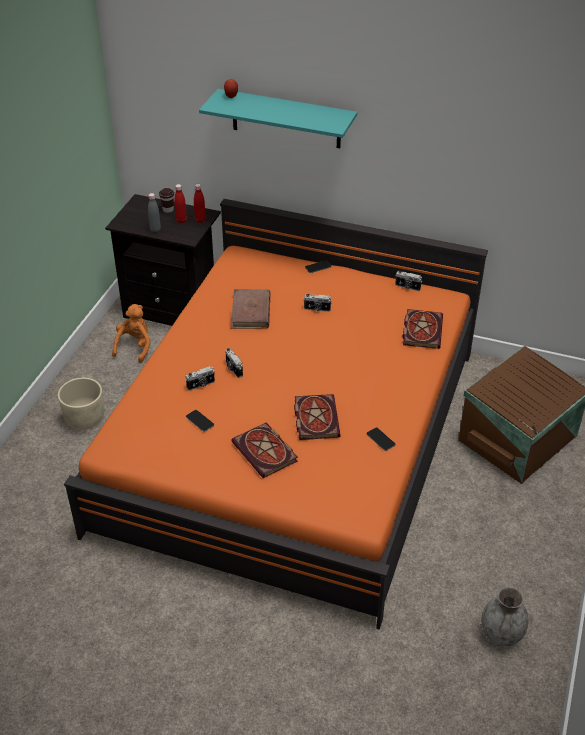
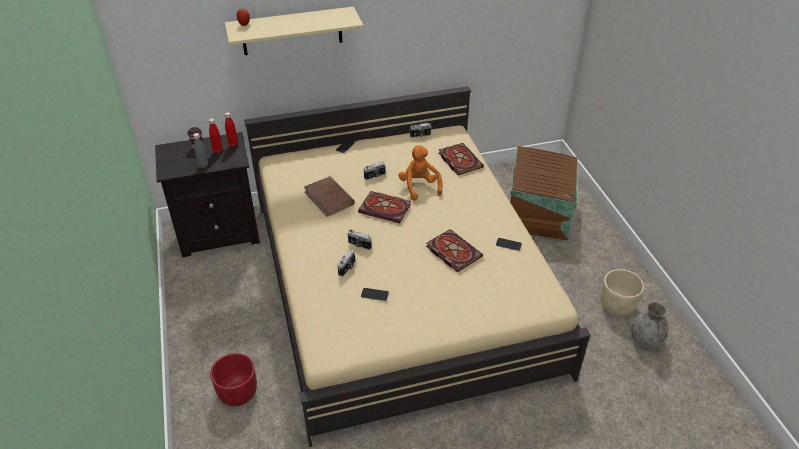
camera: 35 degrees left, 0 degrees up
beige planter [58,378,104,430] -> beige planter moved to [601,269,644,316]
orange bed [64,199,488,630] -> beige bed [244,86,591,447]
orange plush toy [112,304,151,363] -> orange plush toy moved to [398,145,442,201]
turquoise shelf [199,89,357,148] -> beige shelf [225,7,363,55]
book [231,422,298,478] -> book moved to [358,191,411,223]
none -> red planter [210,353,257,406]

